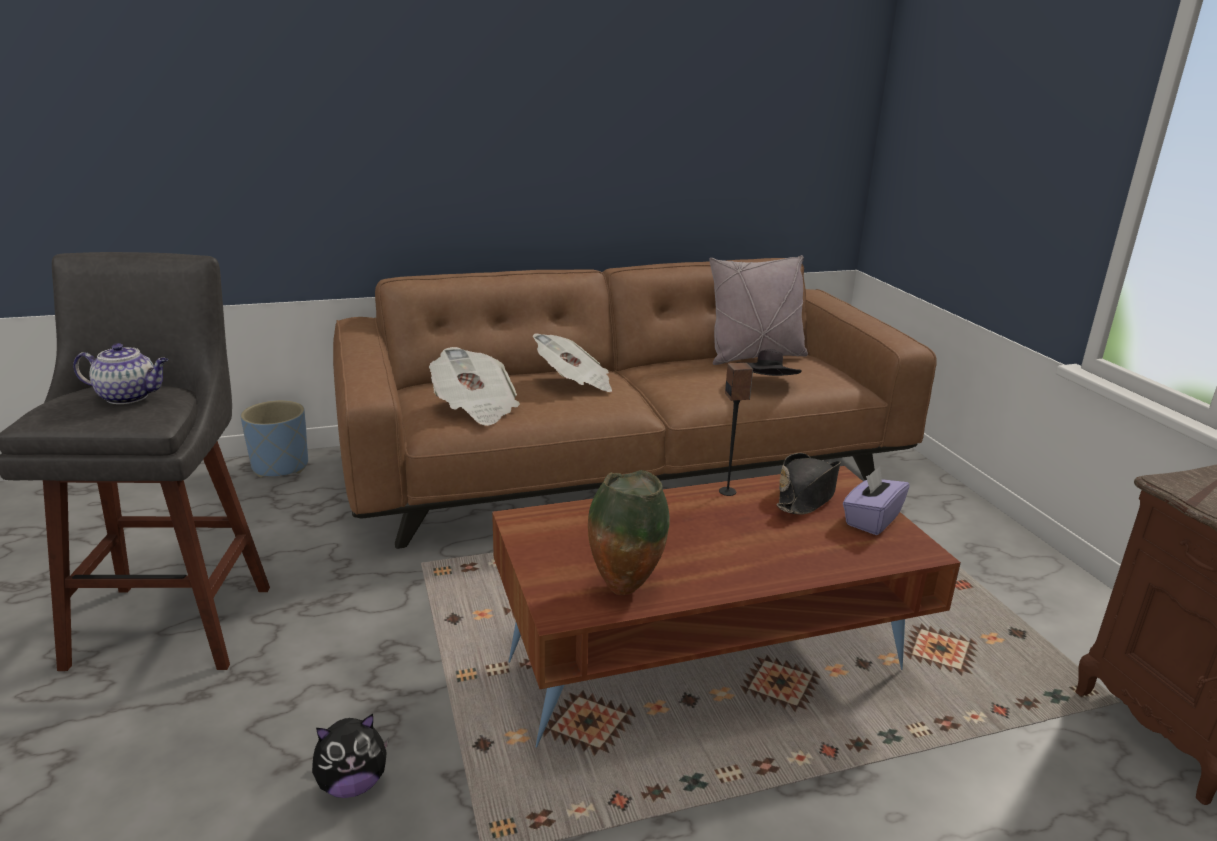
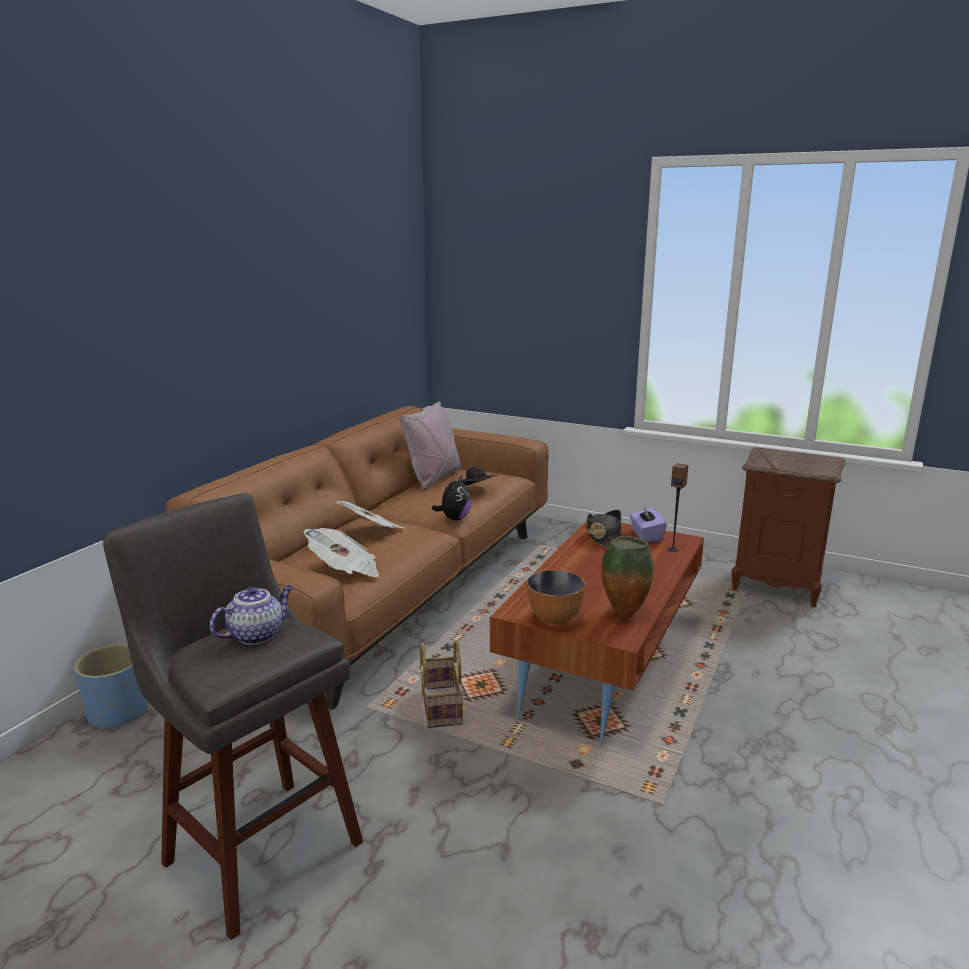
camera: 45 degrees left, 5 degrees down
plush toy [312,714,389,798] -> plush toy moved to [432,475,471,521]
speaker [719,363,753,496] -> speaker moved to [667,463,688,552]
none -> basket [420,640,464,728]
none -> bowl [527,570,585,624]

